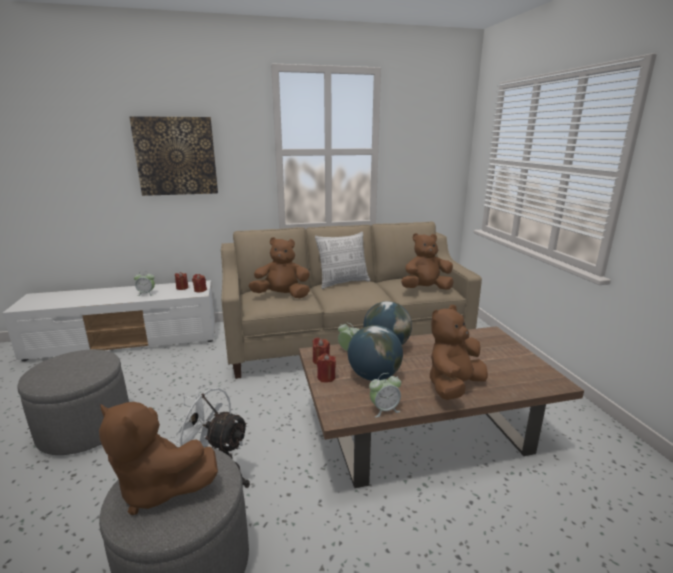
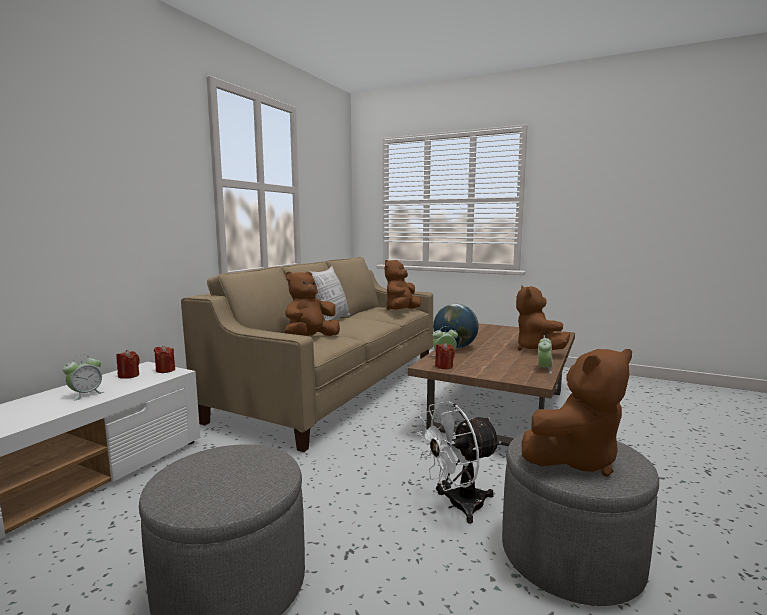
camera: 50 degrees left, 10 degrees down
picture [129,116,218,196] -> none
red candle [317,353,336,383] -> none
globe [348,325,403,381] -> none

